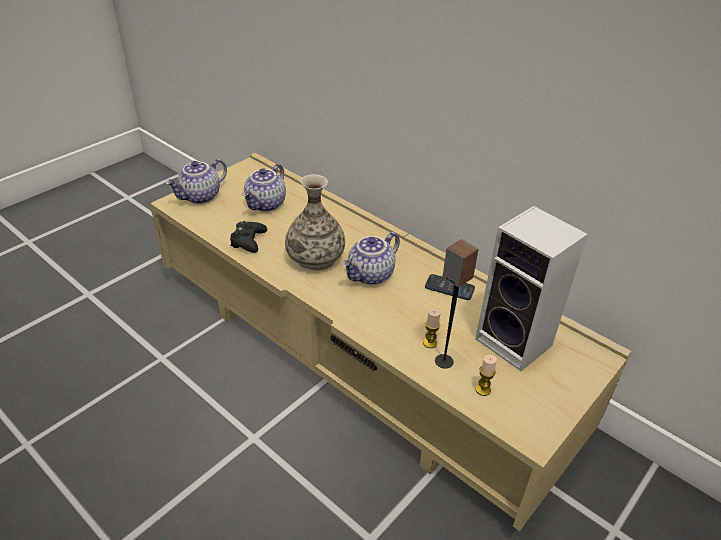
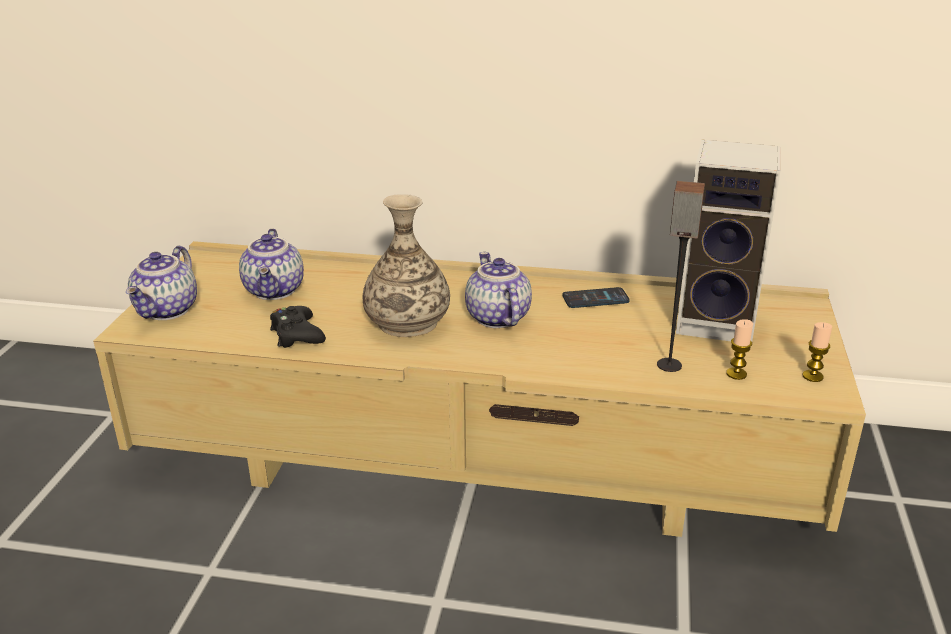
camera: 30 degrees left, 10 degrees down
teapot [342,232,400,285] -> teapot turned 150 degrees clockwise [465,252,532,328]
candle [423,309,441,348] -> candle moved to [802,322,832,382]

